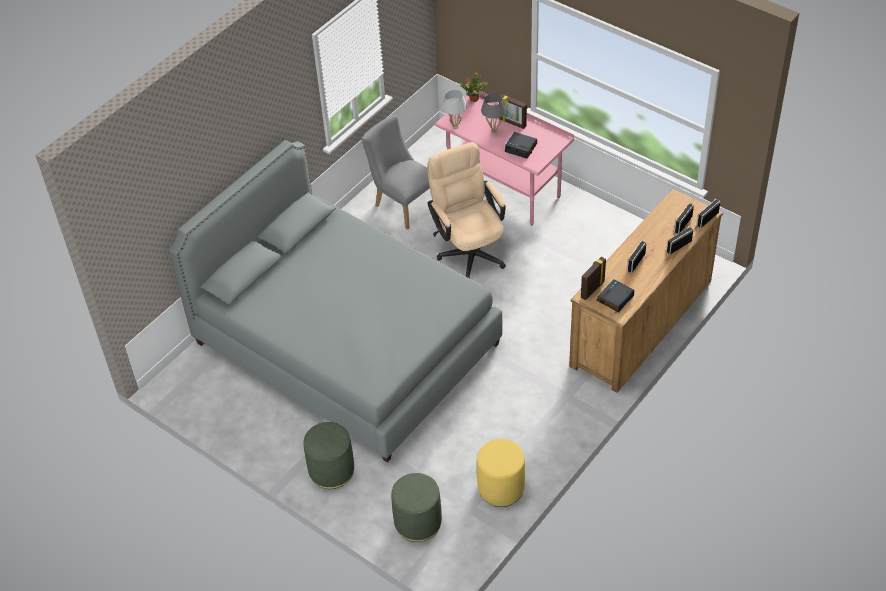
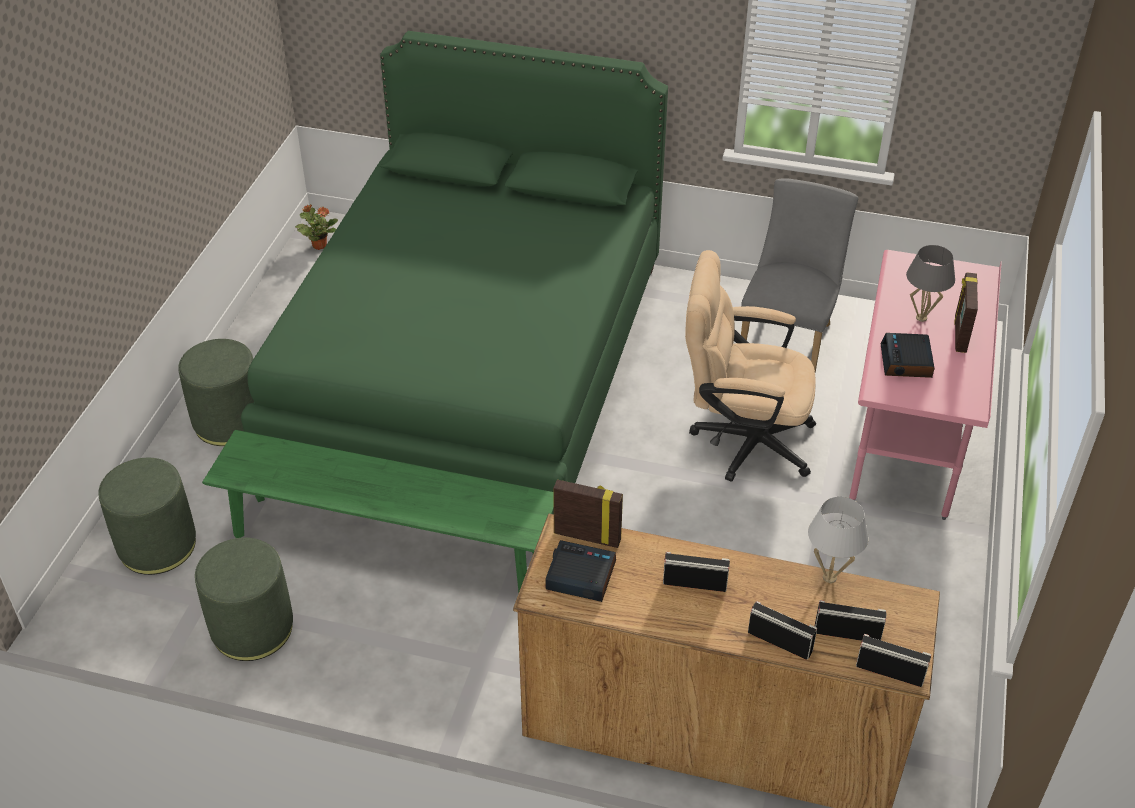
camera: 65 degrees right, 5 degrees down
grey bed [168,140,503,463] -> green bed [241,31,668,514]
beige office chair [427,142,506,278] -> beige office chair turned 120 degrees counterclockwise [685,250,816,482]
white table lamp [442,90,467,129] -> white table lamp moved to [808,497,869,583]
potted plant [459,72,488,102] -> potted plant moved to [295,205,338,250]
yellow ottoman [477,439,525,507] -> green ottoman [195,538,293,661]
none -> green bench [202,430,554,592]

